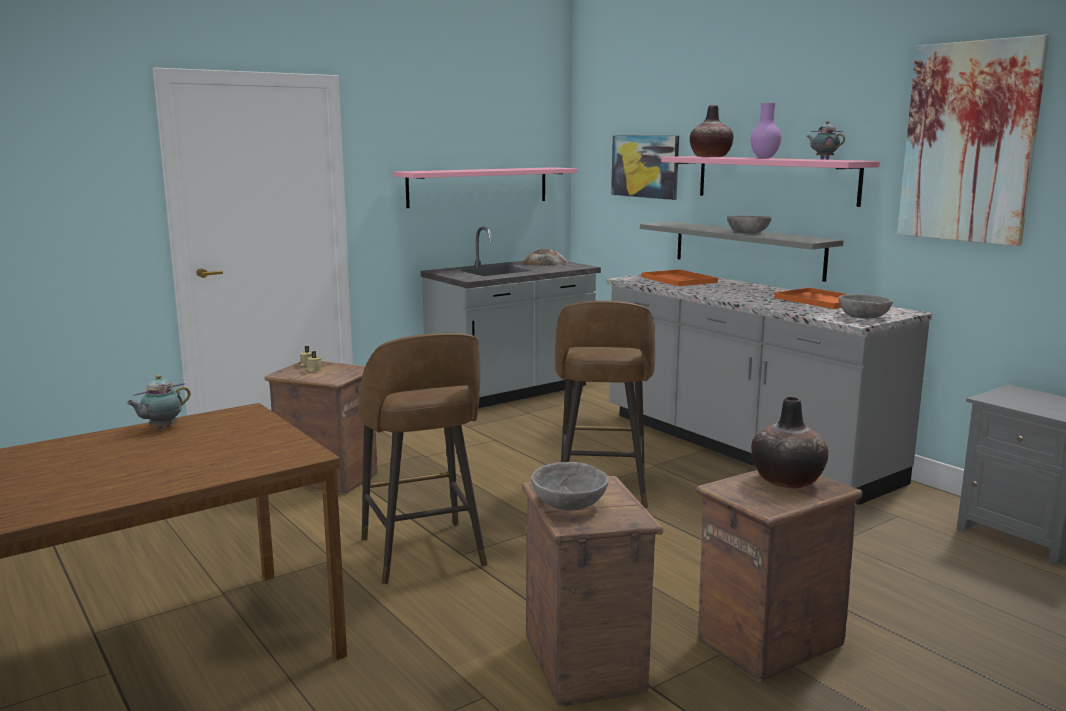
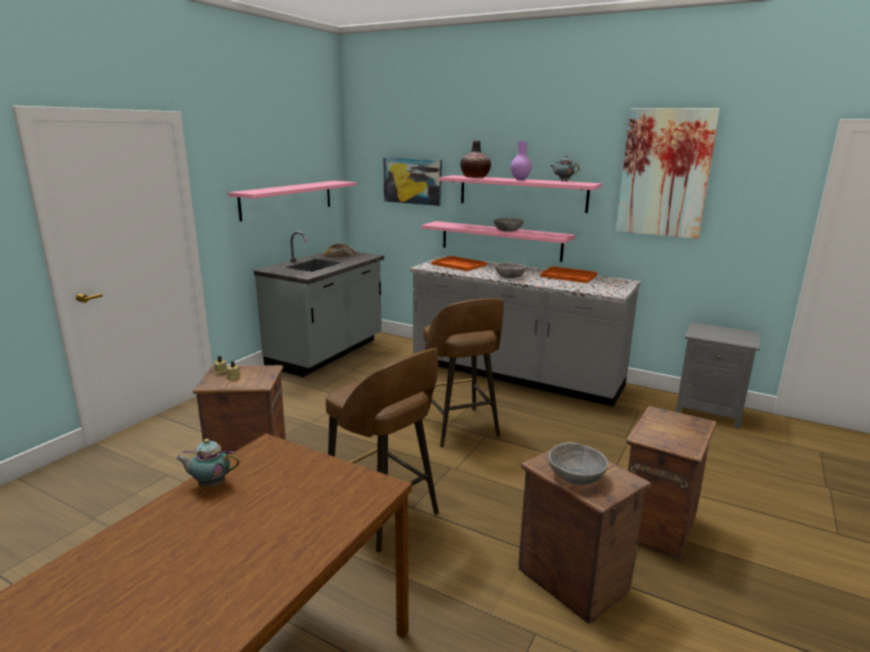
camera: 25 degrees left, 5 degrees up
teapot [126,375,191,429] -> teapot turned 75 degrees clockwise [175,439,240,488]
grey shelf [640,222,844,282] -> pink shelf [421,221,575,262]
vase [751,397,828,489] -> none
grey bowl [838,294,893,319] -> grey bowl moved to [495,263,526,278]

